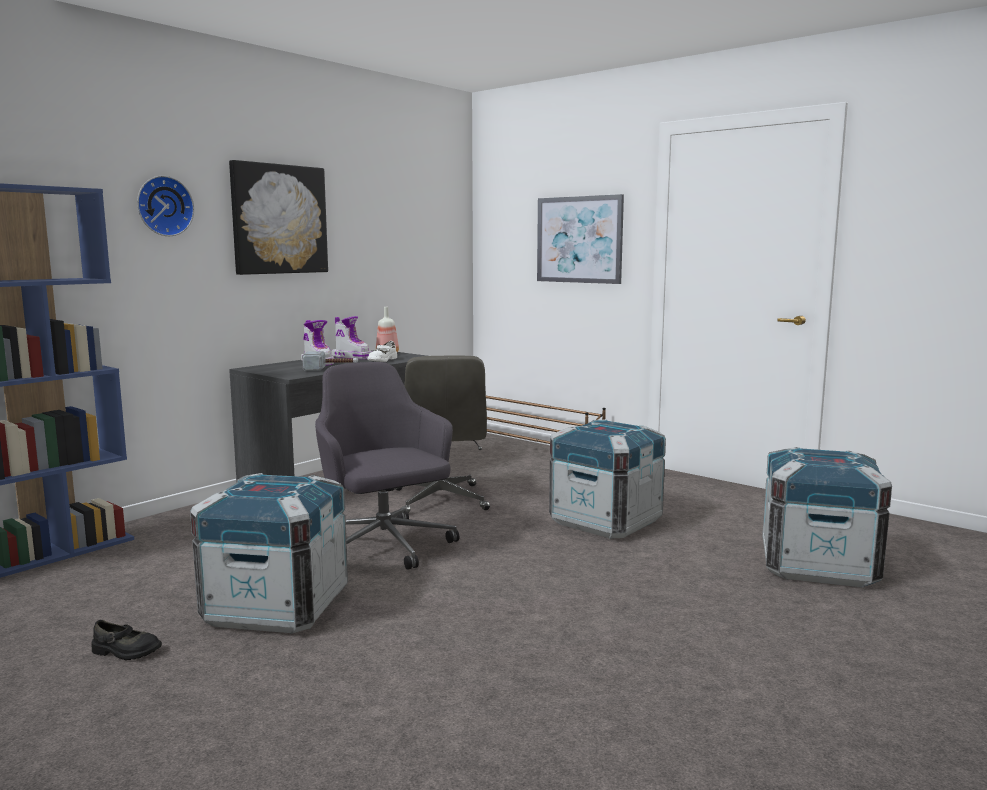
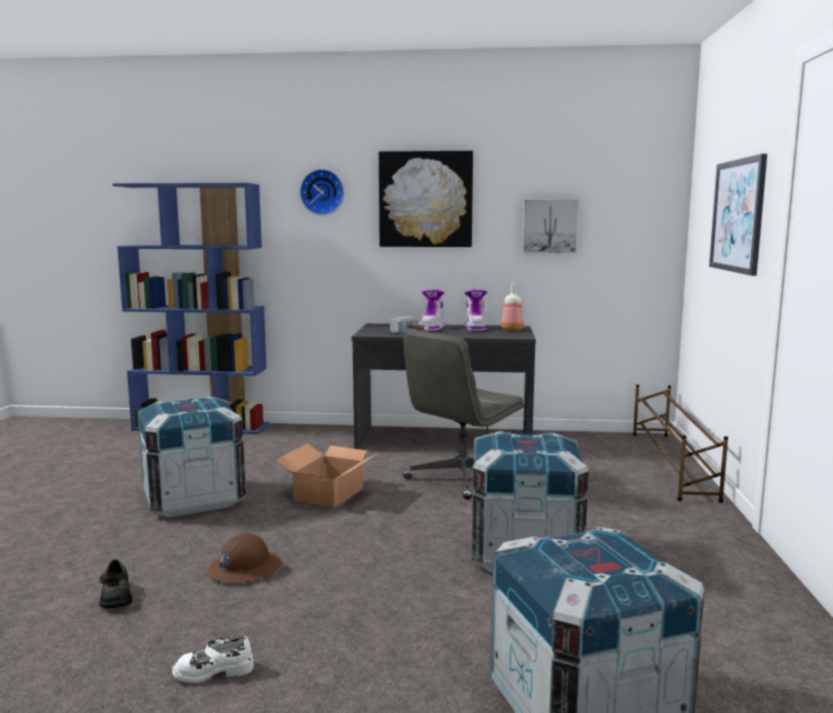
camera: 55 degrees right, 0 degrees up
black shoe [91,620,162,660] -> black shoe moved to [99,560,133,609]
grey office chair [315,362,459,570] -> cardboard box [276,443,378,508]
white shoe [367,341,397,362] -> white shoe moved to [172,637,254,683]
none -> brown hard hat [207,533,281,583]
none -> picture [522,199,579,254]

